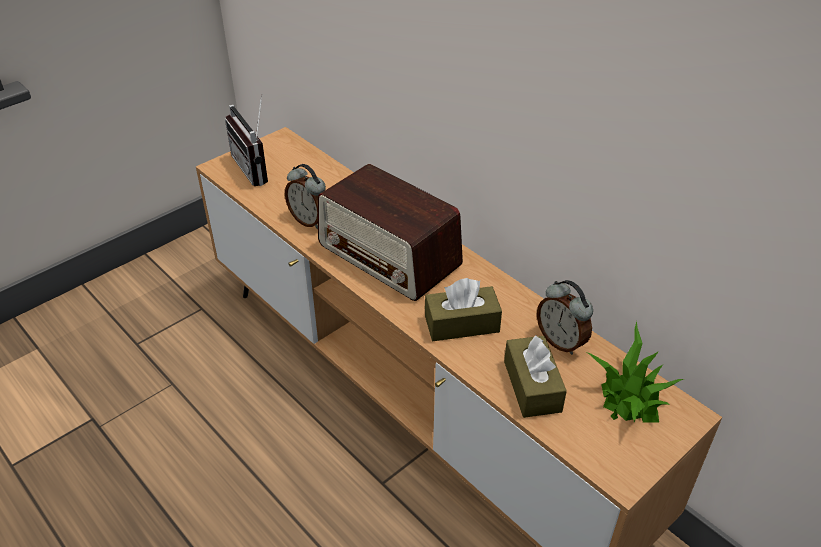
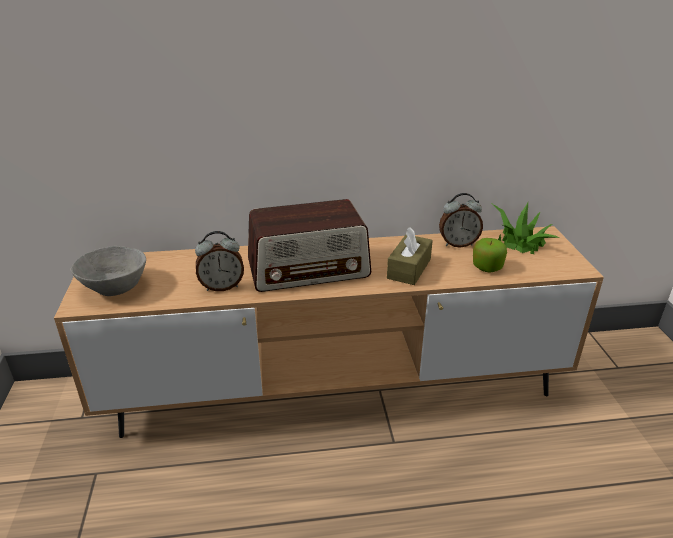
camera: 55 degrees left, 10 degrees down
radio [225,94,268,186] -> grey bowl [70,246,146,296]
brown tissue box [504,335,567,418] -> apple [473,238,507,273]

